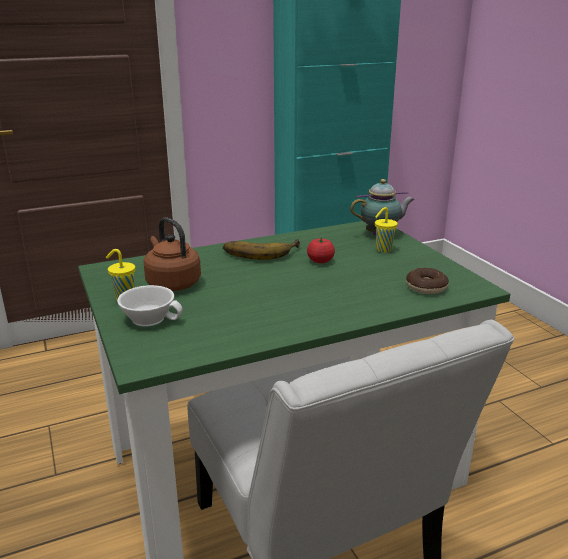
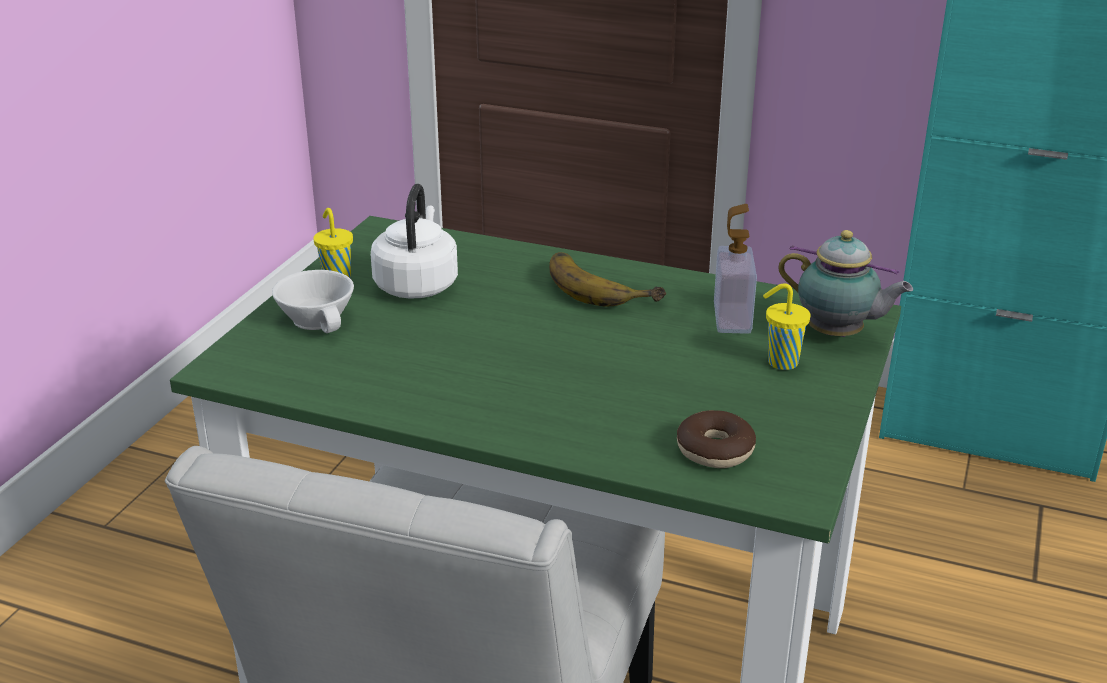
camera: 45 degrees right, 5 degrees up
brown kettle [143,217,201,291] -> white kettle [371,184,458,299]
tomato [307,238,335,263] -> none
none -> soap dispenser [714,204,757,334]

